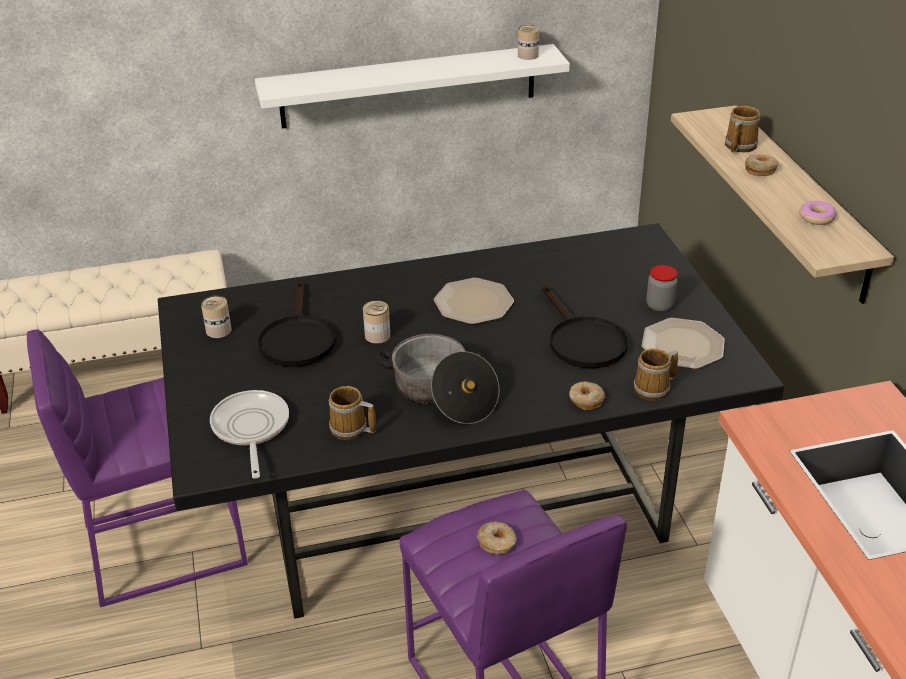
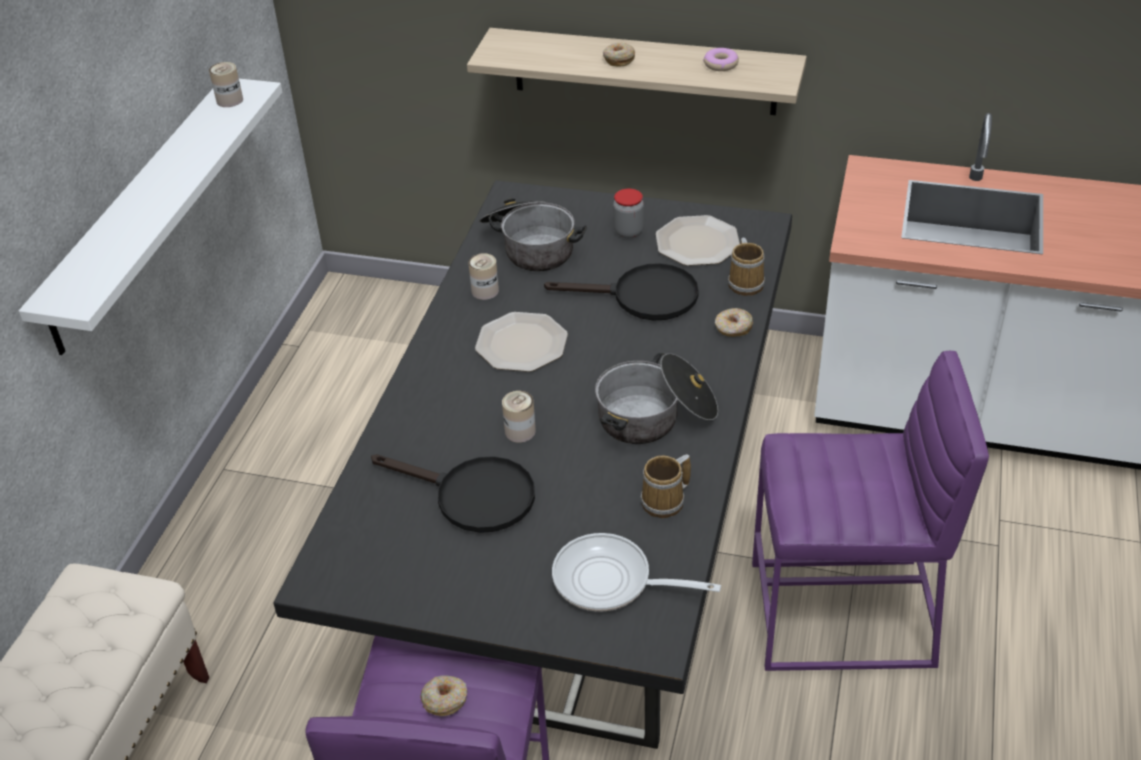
camera: 60 degrees left, 5 degrees up
can [201,296,232,338] -> can moved to [468,253,499,300]
donut [477,521,517,555] -> donut moved to [420,675,468,716]
mug [725,106,760,152] -> none
none -> cooking pot [479,198,588,271]

